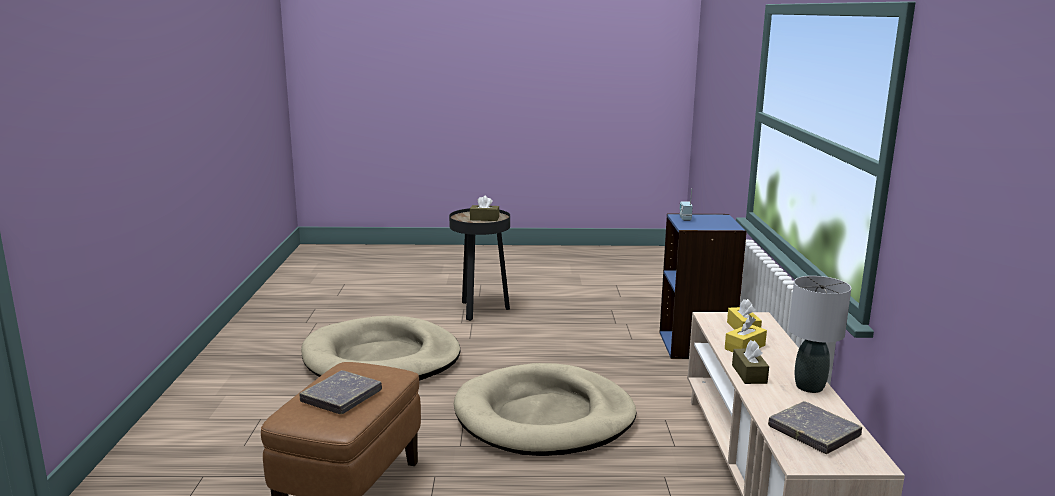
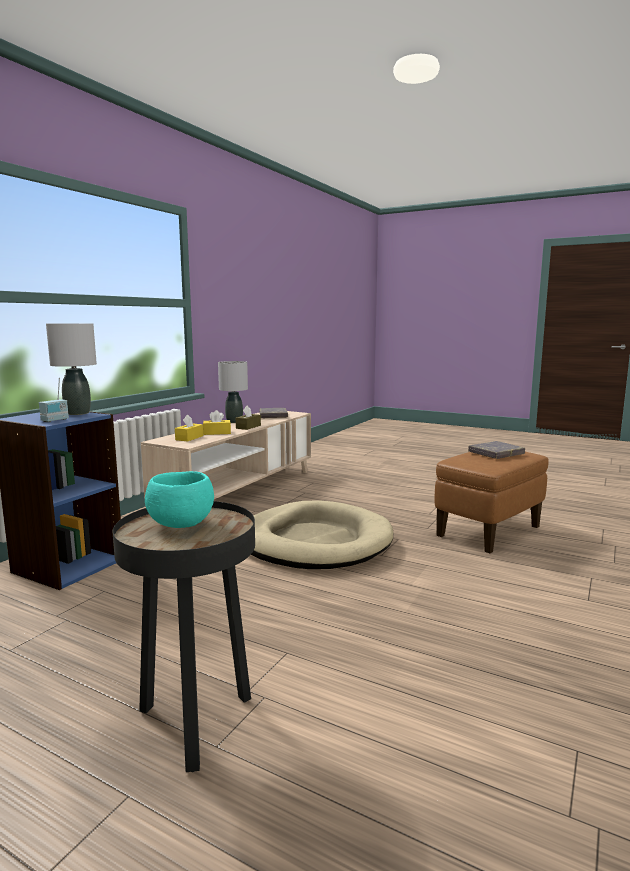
camera: 150 degrees left, 5 degrees down
beige dog bed [301,316,460,381] -> none
brown tissue box [470,196,499,221] -> turquoise bowl [145,471,214,528]
none -> grey table lamp [46,323,97,415]

